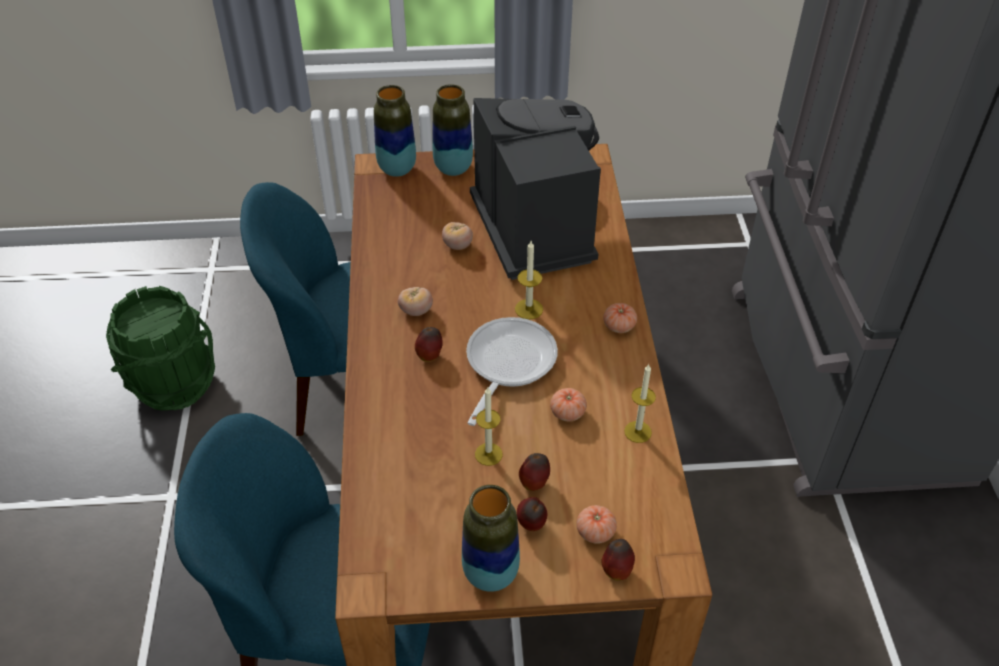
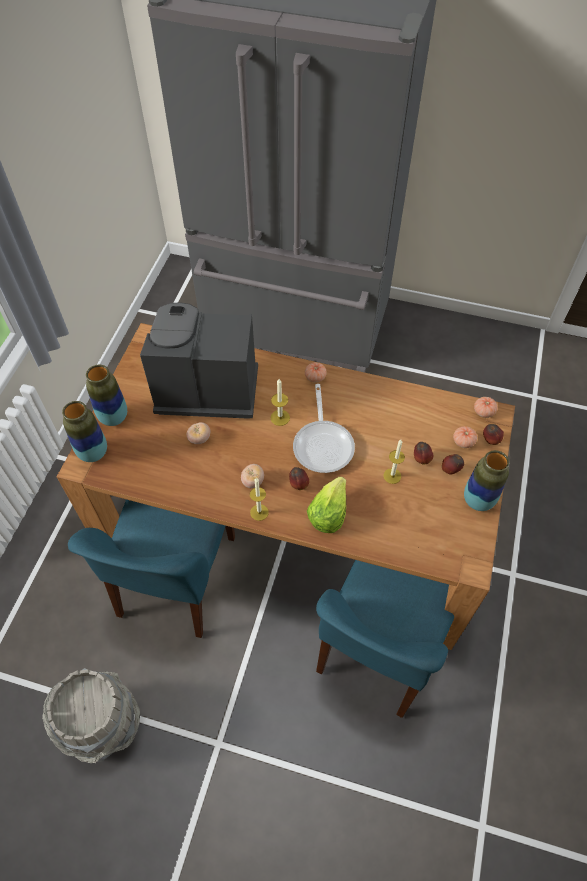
camera: 70 degrees left, 10 degrees up
green bucket [106,286,215,411] -> grey bucket [42,668,140,763]
frying pan [466,317,558,426] -> frying pan turned 135 degrees counterclockwise [293,384,355,473]
tomato [550,388,587,421] -> tomato moved to [474,397,498,418]
candle [624,364,656,443] -> candle moved to [250,478,269,521]
none -> lettuce [307,477,346,533]

